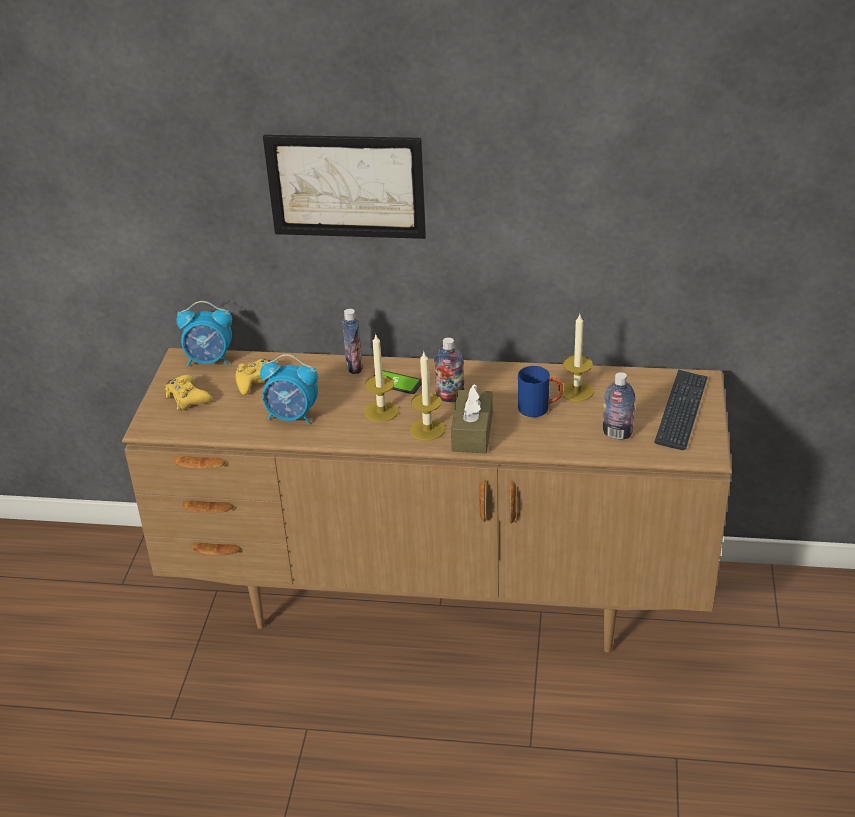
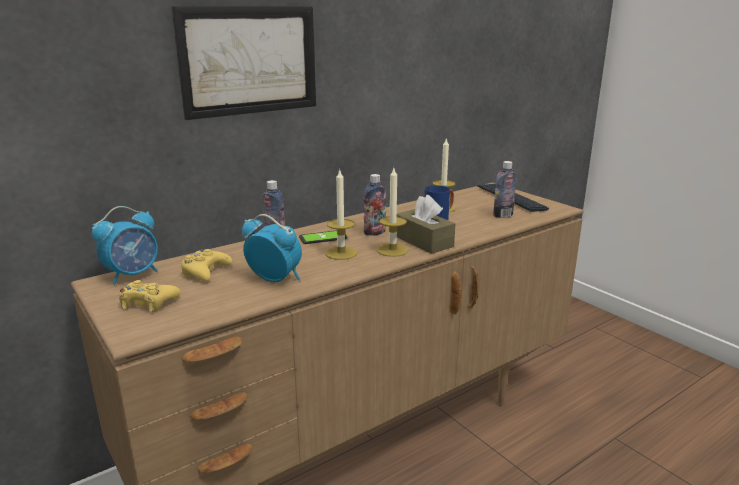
camera: 45 degrees left, 15 degrees down
alarm clock [260,354,318,424] -> alarm clock turned 120 degrees counterclockwise [242,214,302,282]

